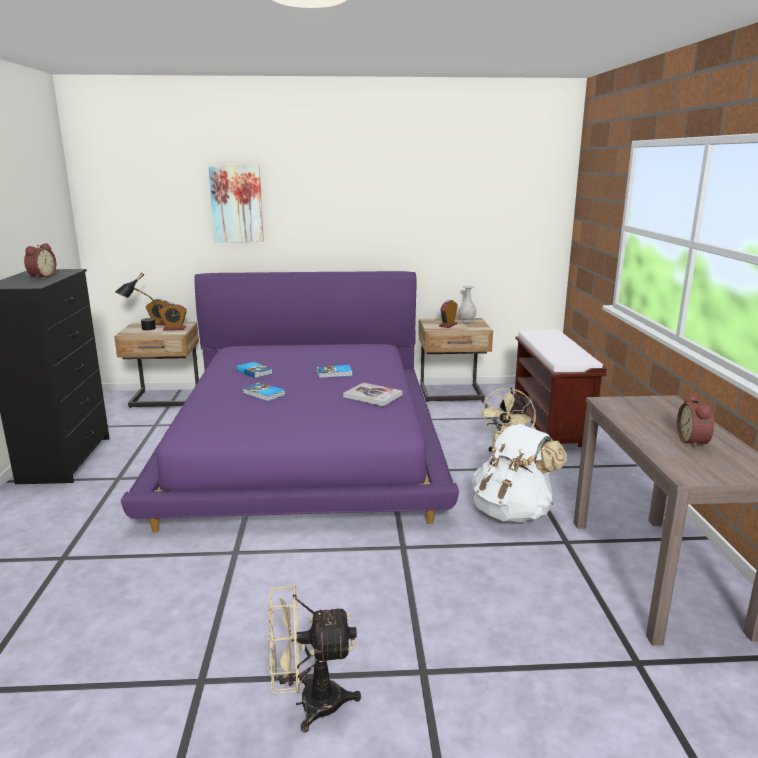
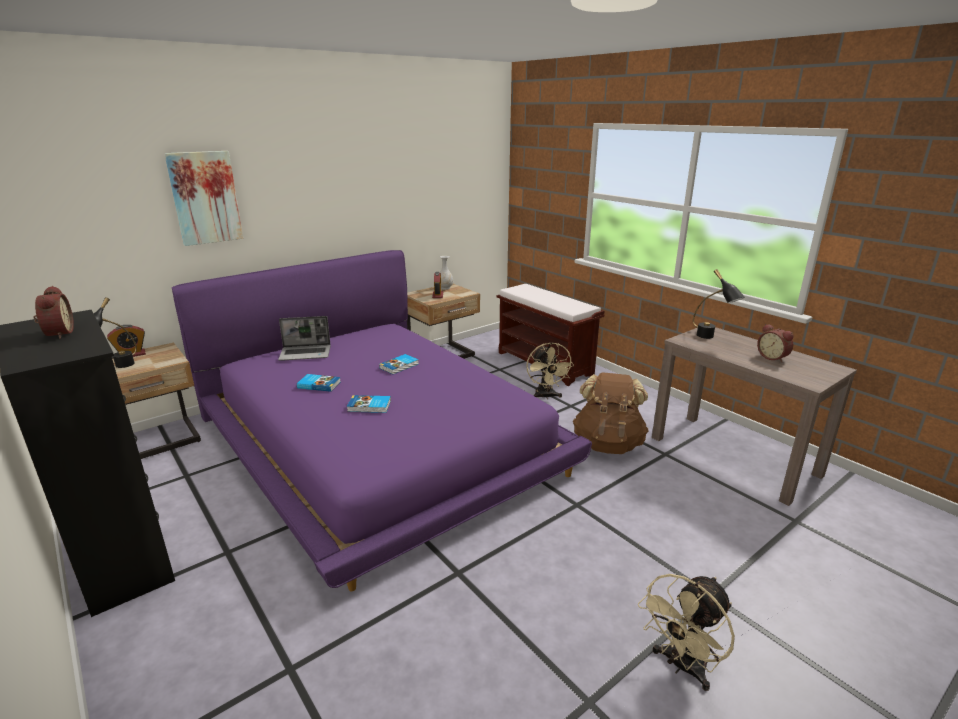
camera: 35 degrees left, 5 degrees up
alarm clock [159,303,187,330] -> none
book [343,383,402,406] -> none
white backpack [472,424,567,523] -> brown backpack [573,372,649,454]
none -> laptop [278,316,331,361]
none -> black table lamp [693,269,745,339]

